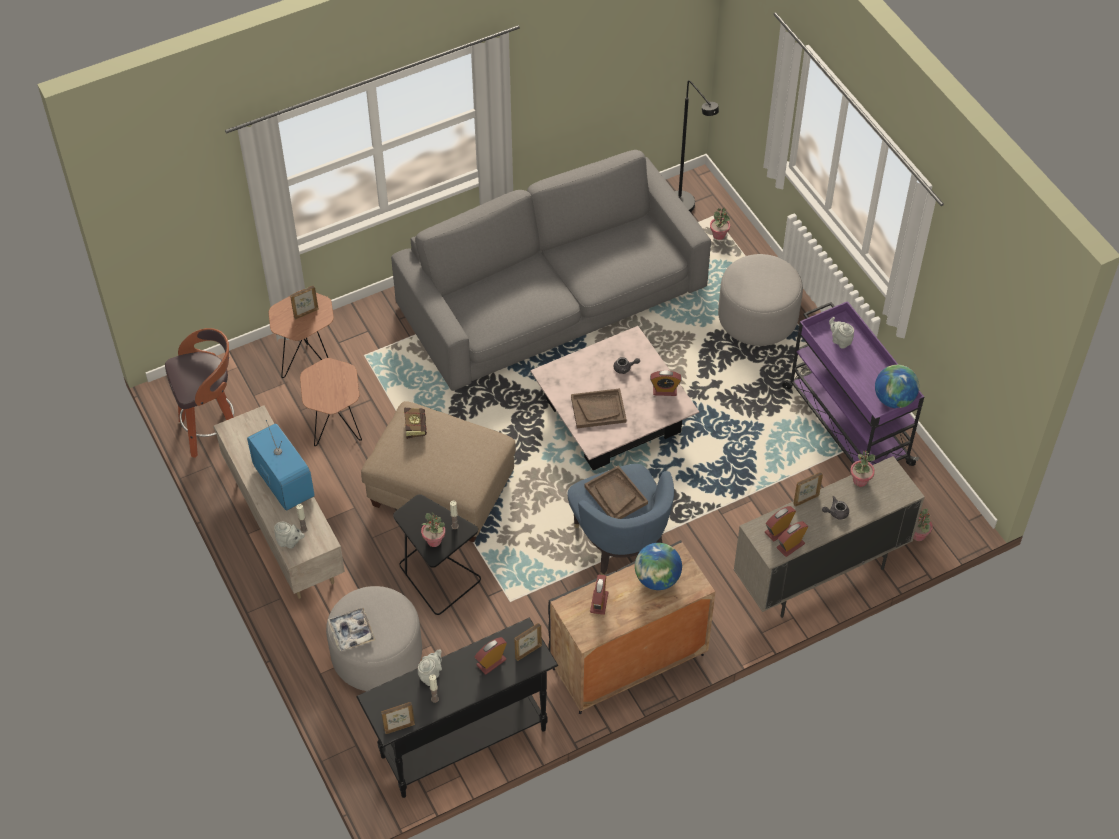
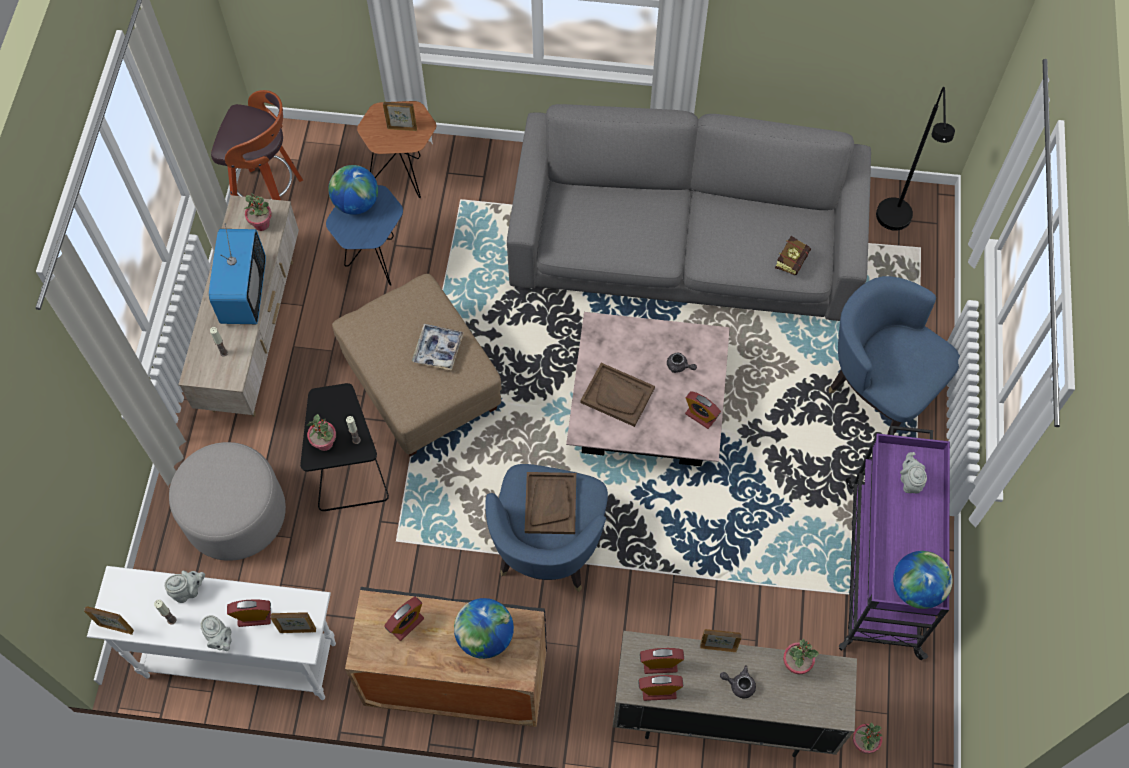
camera: 35 degrees right, 10 degrees up
grey teapot [274,522,305,549] -> grey teapot moved to [201,615,232,651]
brown side table [300,358,362,446] -> blue side table [326,185,403,286]
tray [327,607,376,652] -> tray moved to [412,324,464,371]
black console table [356,618,558,798] -> white console table [87,566,336,700]
book [403,408,427,439] -> book moved to [775,236,811,275]
potted plant [710,208,730,240] -> potted plant moved to [244,193,272,231]
grey ottoman [718,254,803,346] -> blue armchair [828,276,960,435]
none -> globe [328,165,378,215]

